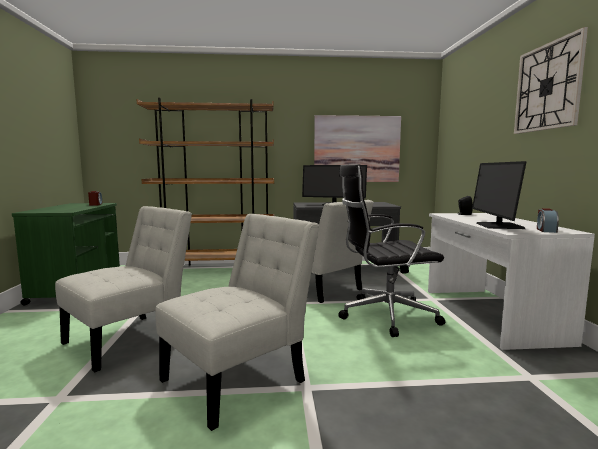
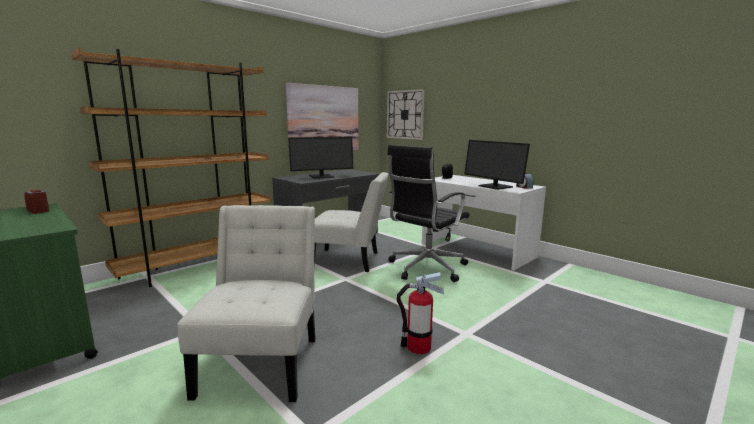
camera: 40 degrees left, 5 degrees up
white chair [155,214,319,431] -> fire extinguisher [397,272,444,354]
wall clock [514,27,588,134] -> wall clock moved to [387,89,425,140]

